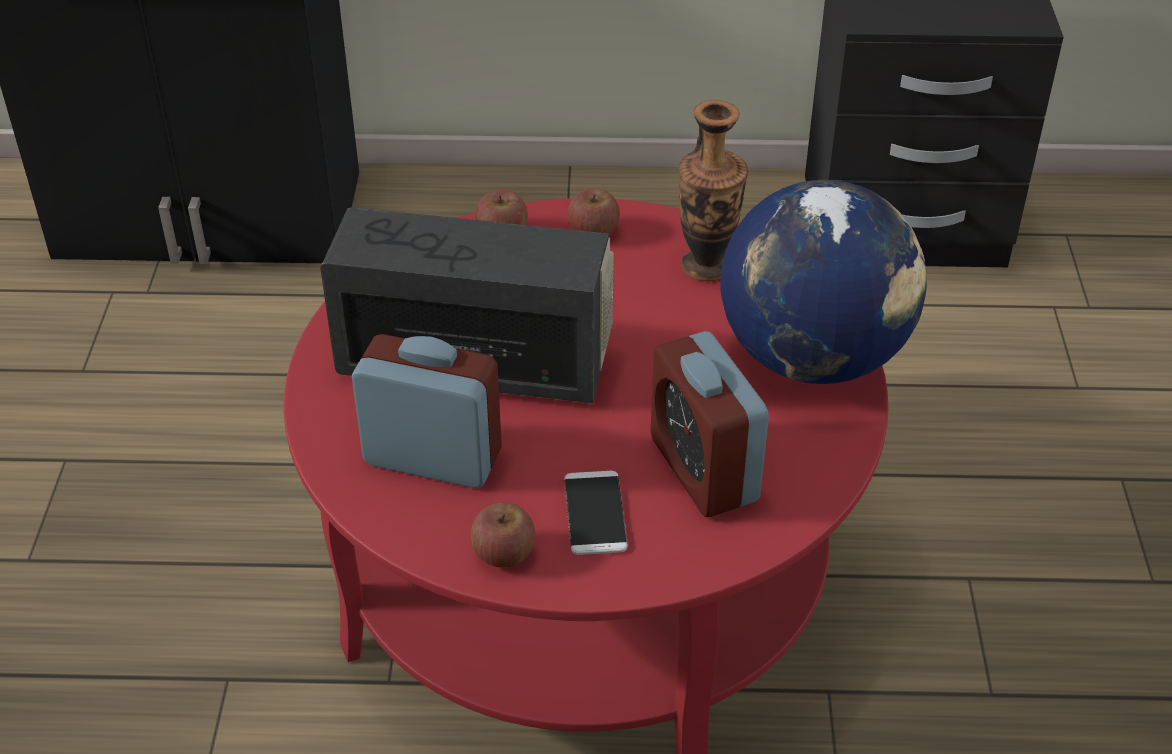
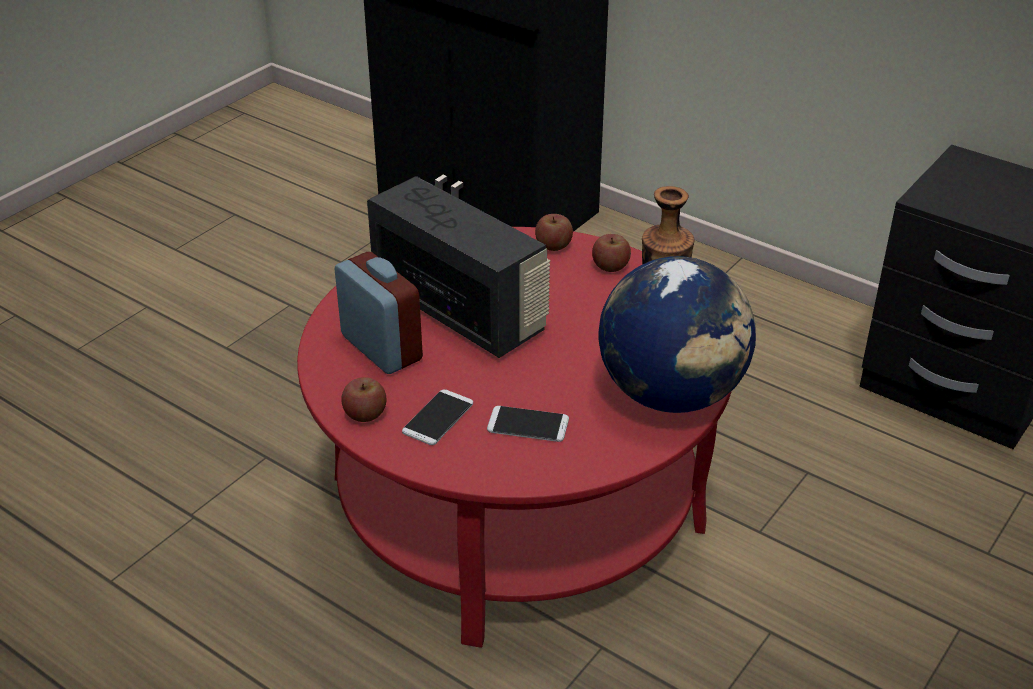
camera: 35 degrees right, 5 degrees down
alarm clock [651,331,769,517] -> phone [487,406,569,442]

